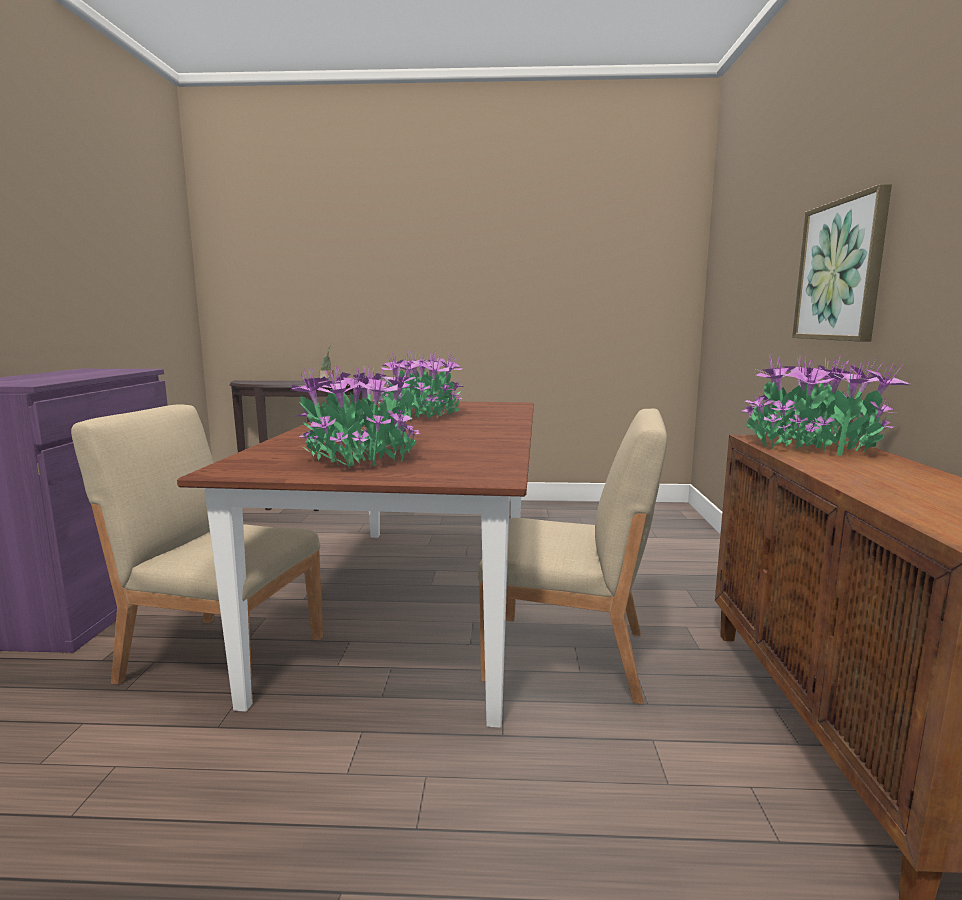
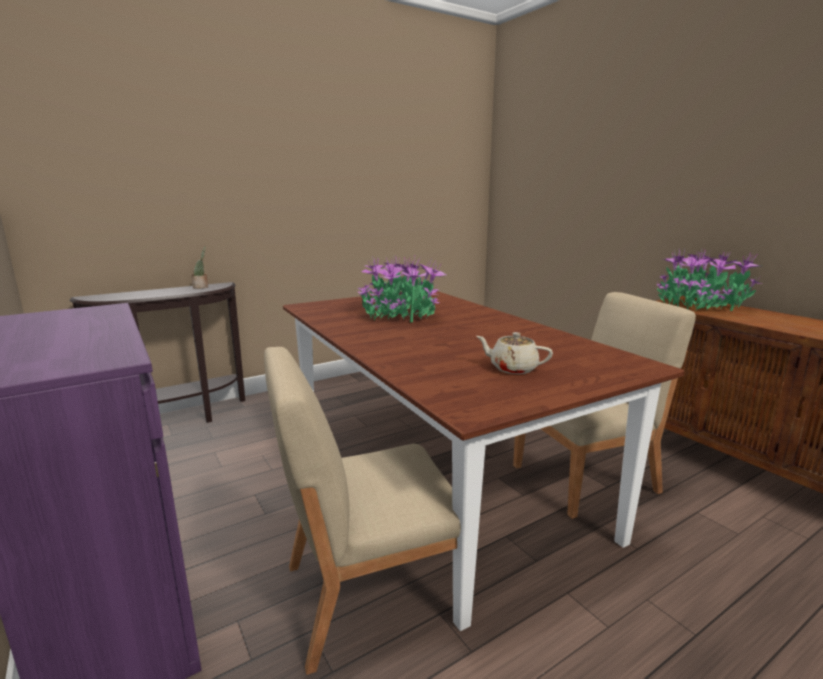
camera: 35 degrees left, 5 degrees up
potted plant [292,364,420,468] -> beige teapot [476,332,553,374]
picture [792,184,892,342] -> none

